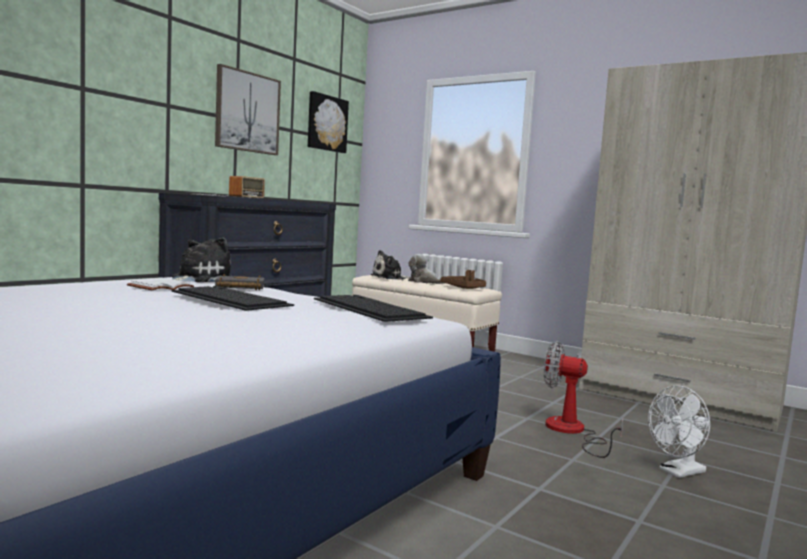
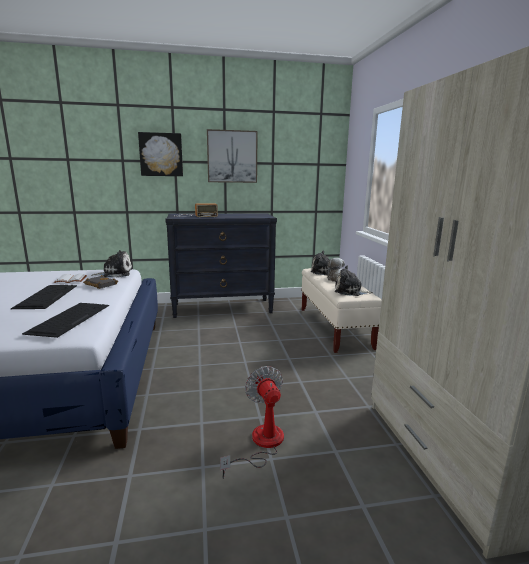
camera: 45 degrees right, 10 degrees up
picture [308,91,349,153] -> picture moved to [138,132,183,176]
brown tray [440,270,486,289] -> plush toy [335,265,373,296]
white fan [648,386,710,478] -> none

